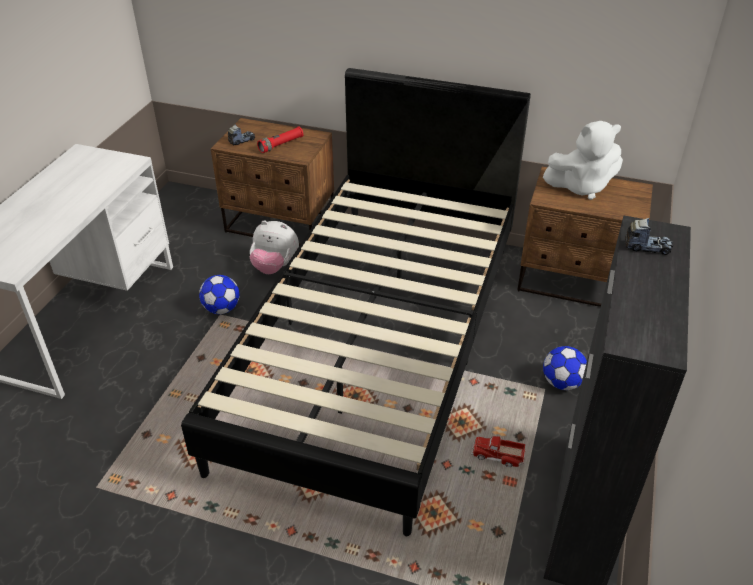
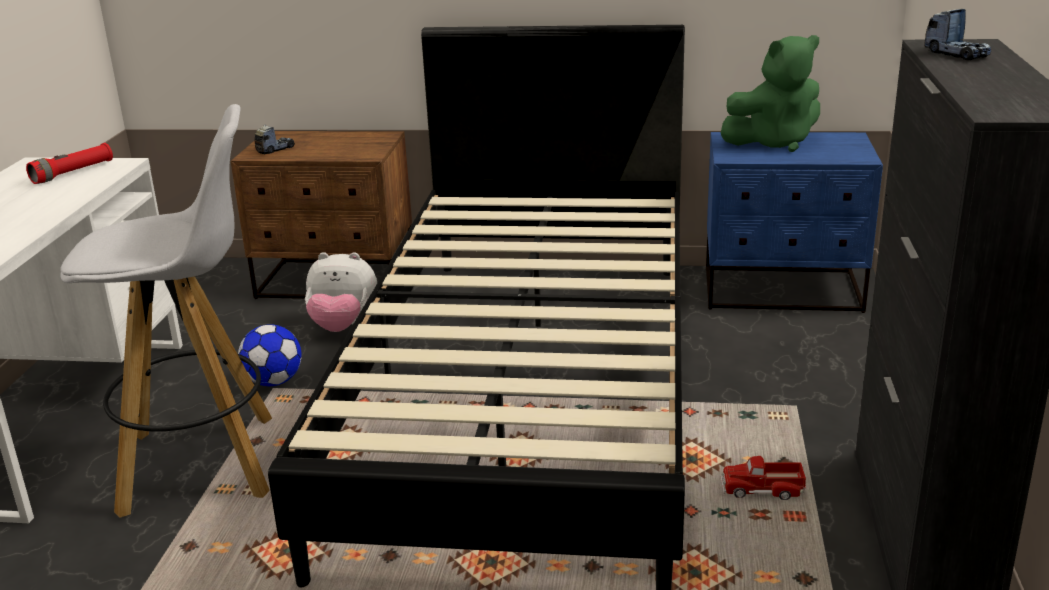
camera: 10 degrees left, 15 degrees down
red flashlight [257,127,303,153] -> red flashlight moved to [26,143,113,184]
brown nightstand [517,167,653,307] -> blue nightstand [706,132,883,313]
white plush toy [543,121,623,200] -> green plush toy [721,35,820,152]
football [543,346,587,390] -> none
toy truck [625,218,673,255] -> toy truck turned 60 degrees clockwise [924,9,991,61]
none -> white stool [60,104,272,518]

